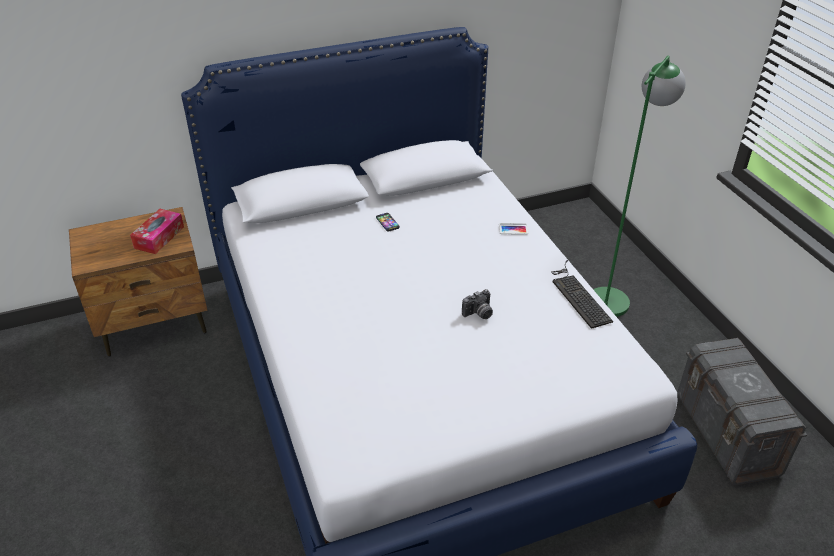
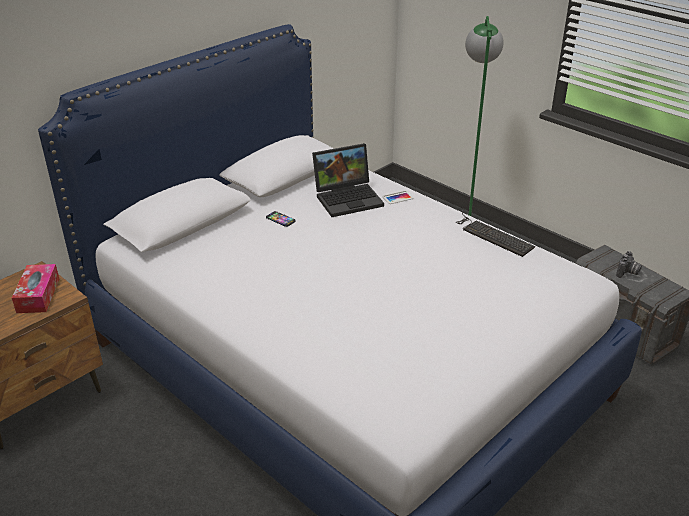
camera: 25 degrees left, 5 degrees down
camera [462,289,493,319] -> camera moved to [616,251,642,278]
none -> laptop [312,143,384,217]

